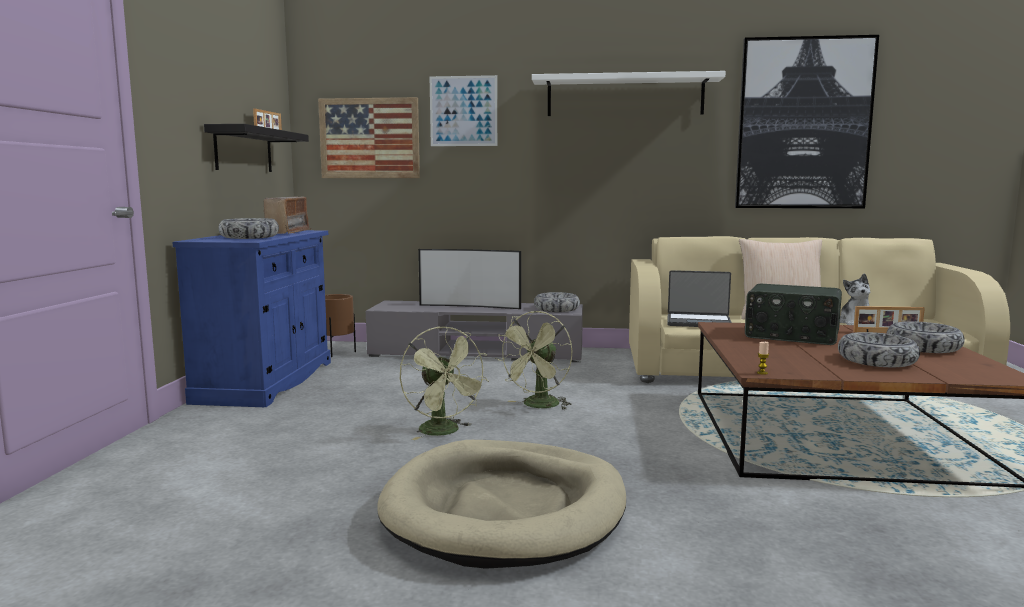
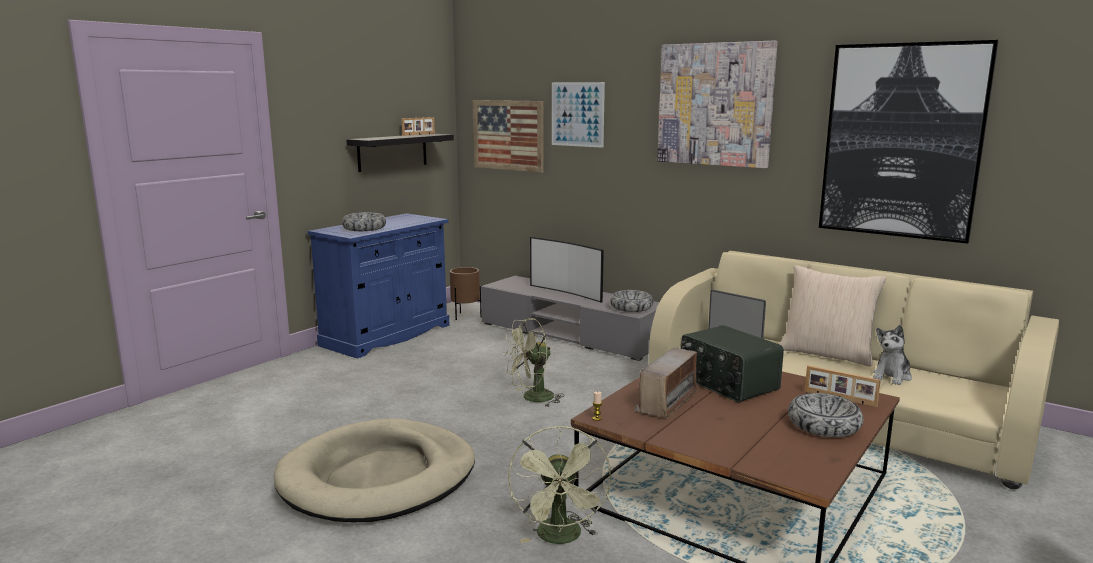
camera: 30 degrees right, 5 degrees up
radio [264,196,311,234] -> radio moved to [635,348,700,419]
green fan [400,326,489,440] -> green fan moved to [508,426,611,544]
white shelf [532,71,726,116] -> picture [657,40,778,168]
bowl [838,332,920,367] -> none

